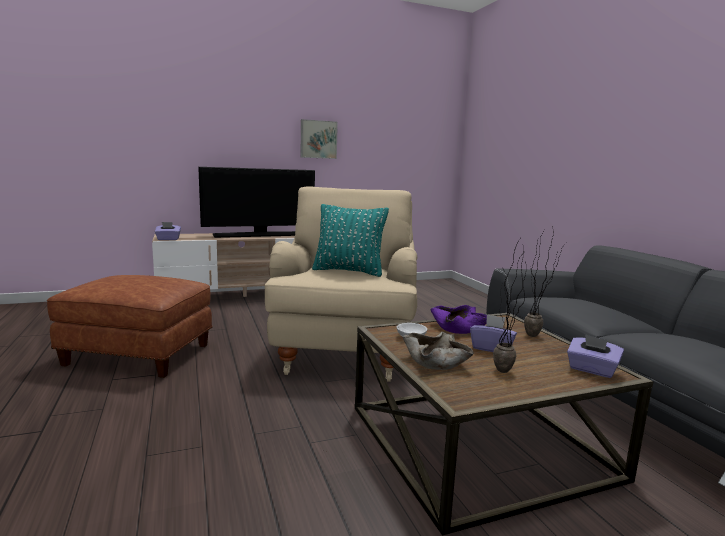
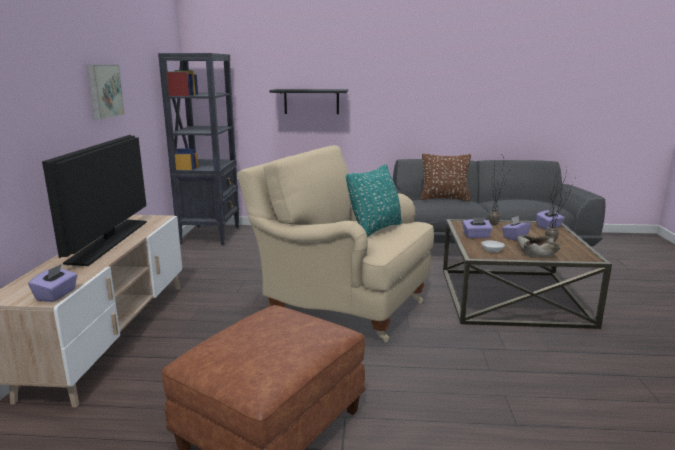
camera: 65 degrees left, 5 degrees up
purple bowl [430,305,487,334] -> purple tissue box [462,217,493,238]
none -> black bookcase [158,53,239,246]
none -> black shelf [269,89,348,114]
none -> brown pillow [420,154,471,201]

